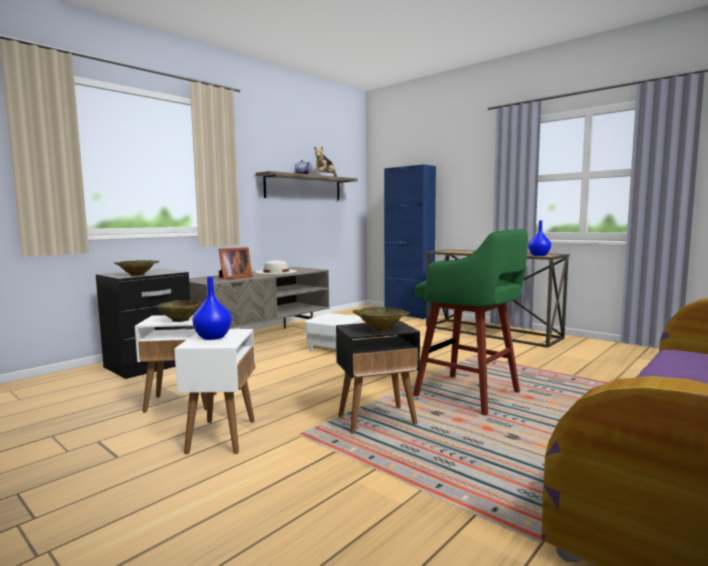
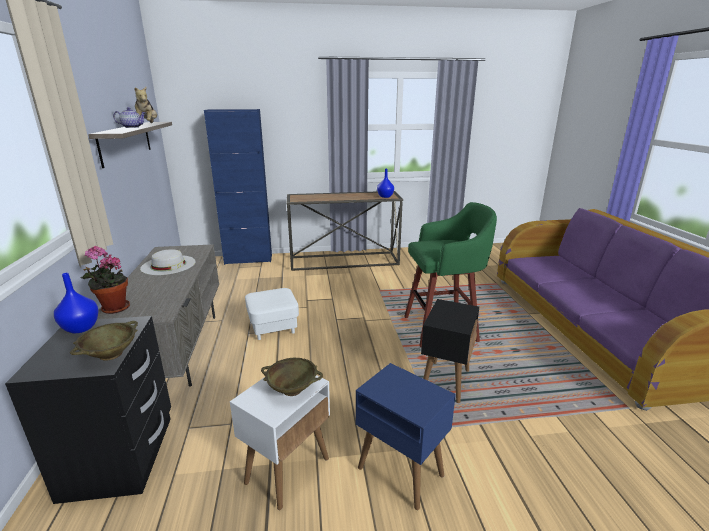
camera: 50 degrees left, 15 degrees up
white side table [174,329,256,454] -> blue side table [356,363,456,510]
blue vase [192,277,232,340] -> blue vase moved to [54,273,99,333]
picture frame [219,247,253,279] -> none
beige bowl [353,307,410,332] -> none
none -> potted plant [81,246,130,314]

